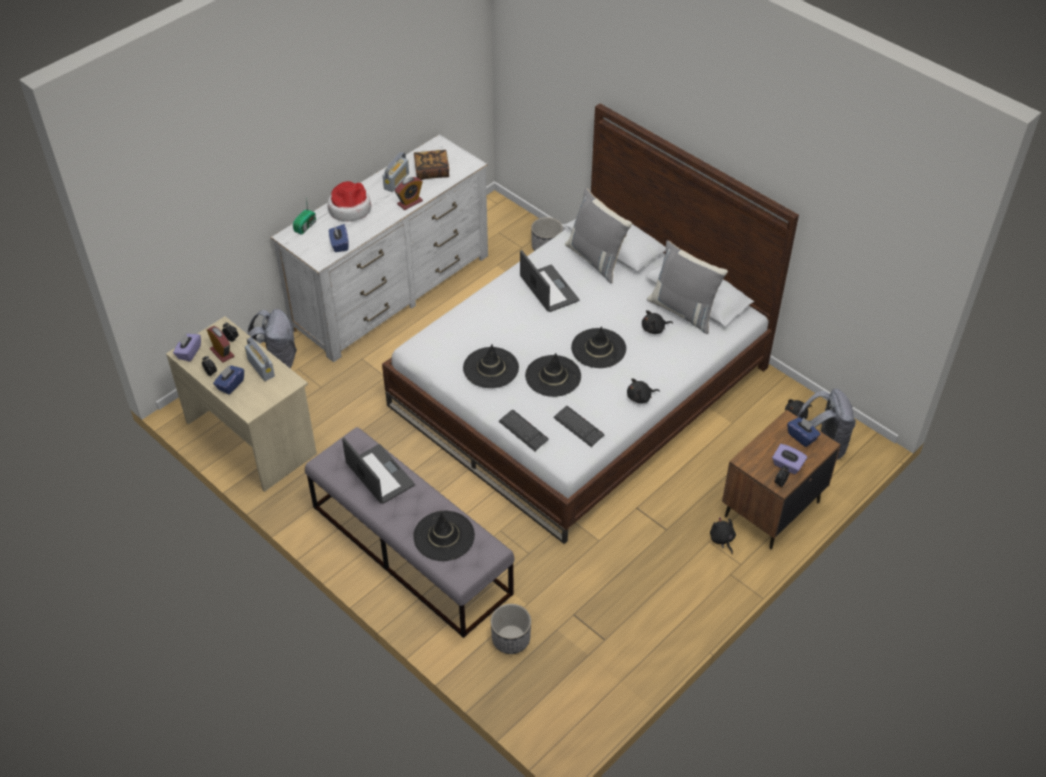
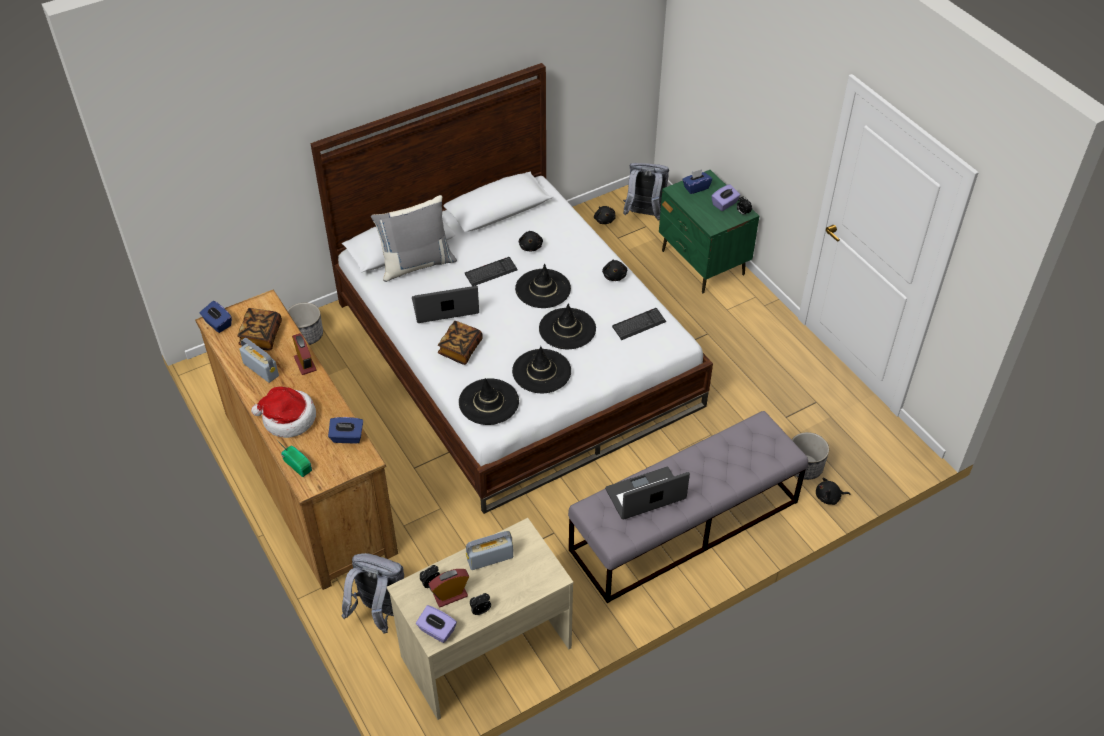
camera: 75 degrees left, 0 degrees up
blue tissue box [213,365,244,395] -> blue tissue box moved to [200,301,232,333]
white dresser [270,134,488,362] -> brown dresser [195,289,398,590]
black hat [413,511,475,561] -> black hat moved to [459,378,519,425]
keyboard [499,410,549,451] -> keyboard moved to [465,257,518,286]
grey pillow [647,240,728,334] -> none
black plush toy [710,517,736,554] -> black plush toy moved to [816,478,850,505]
brown nightstand [722,410,841,550] -> green nightstand [659,170,759,293]
none -> book [438,321,483,365]

